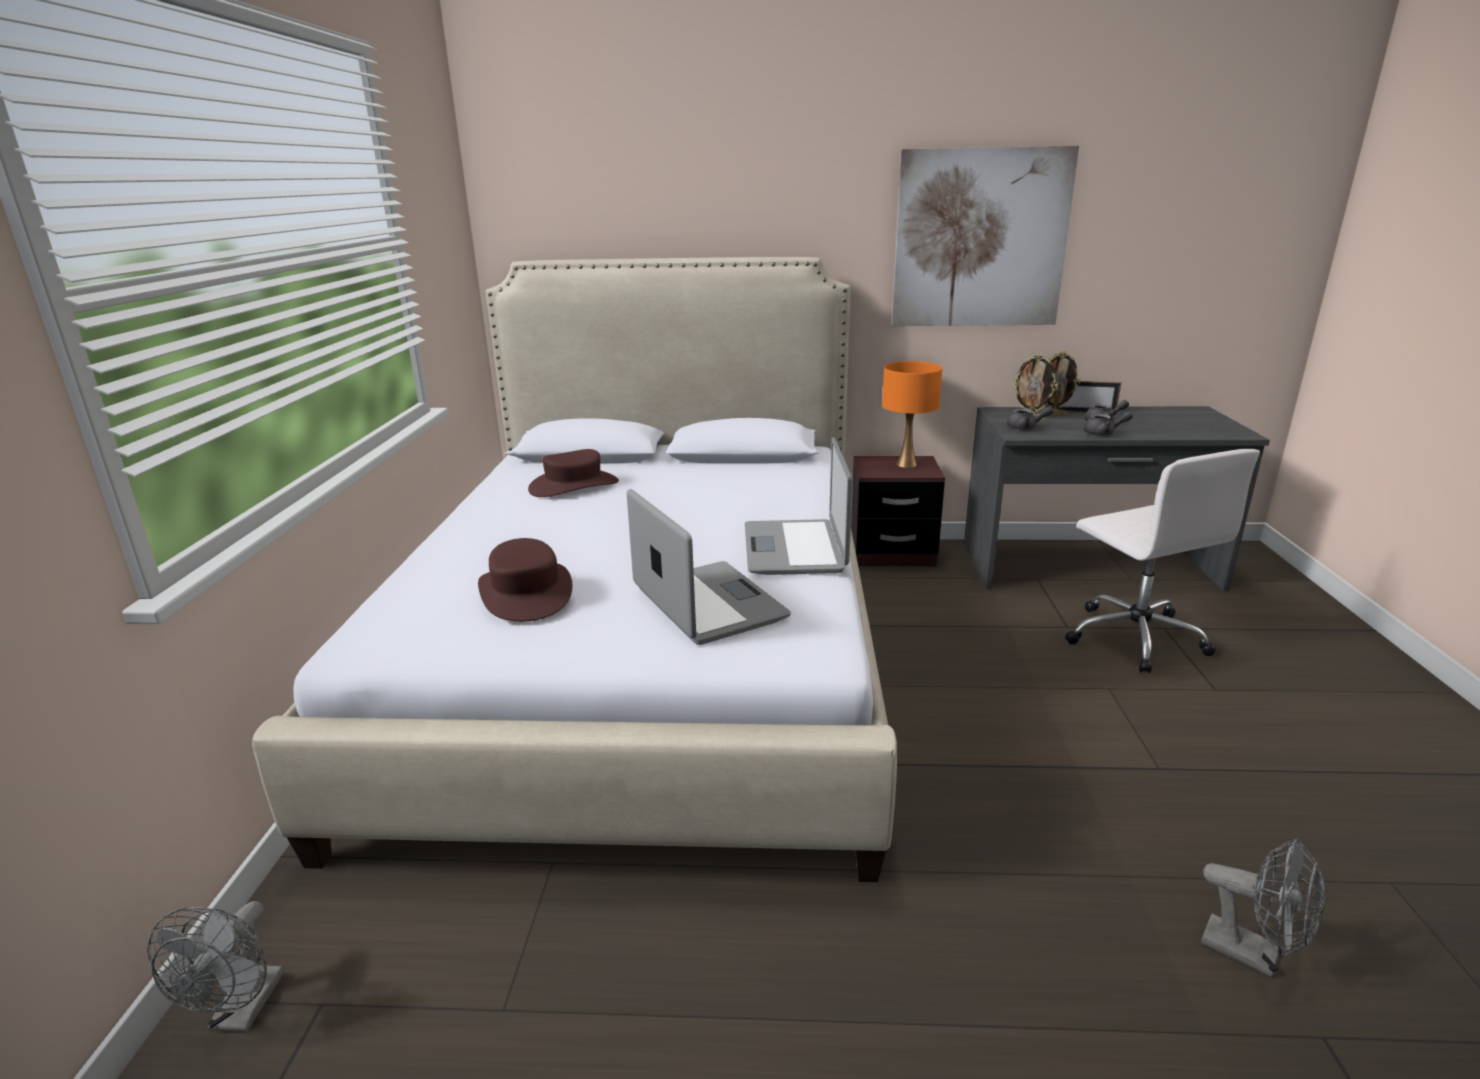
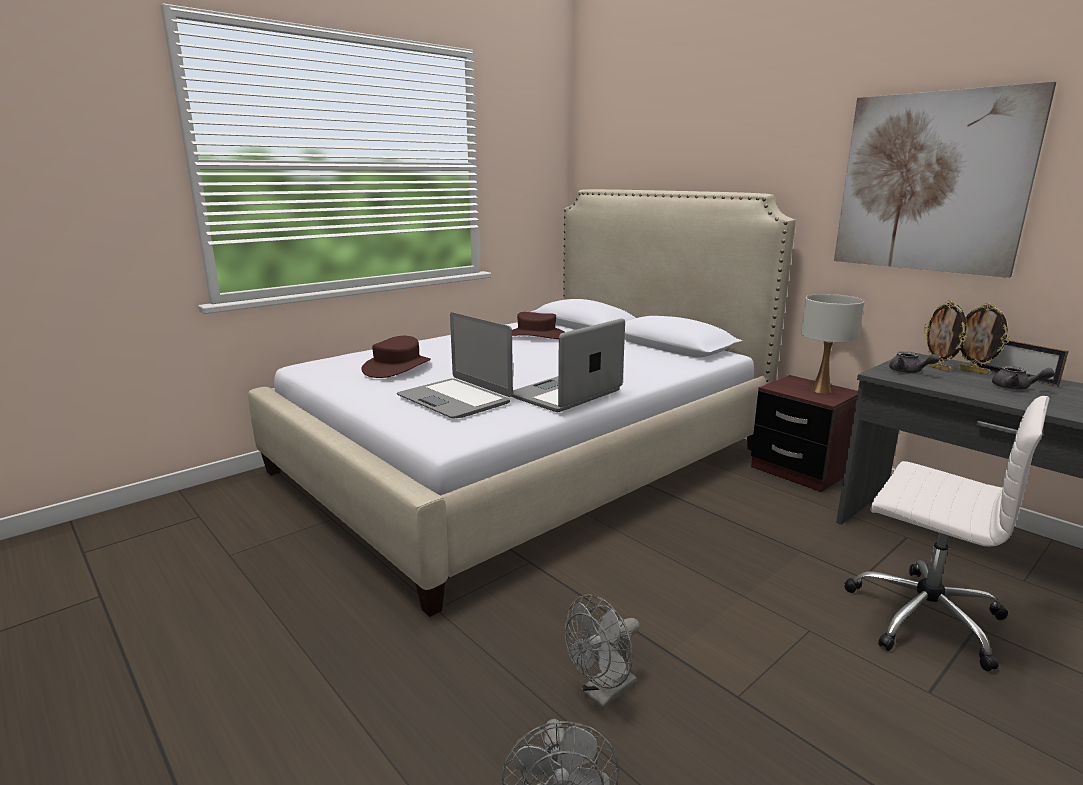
camera: 45 degrees right, 5 degrees down
grey fan [147,901,285,1032] -> grey fan moved to [565,595,640,708]
laptop [627,489,791,645] -> laptop turned 120 degrees clockwise [397,312,513,418]
orange table lamp [882,361,942,468] -> white table lamp [801,294,864,394]
white office chair [1065,449,1260,673] -> white office chair turned 75 degrees counterclockwise [845,396,1050,671]
grey teapot [1084,411,1133,436] -> none

